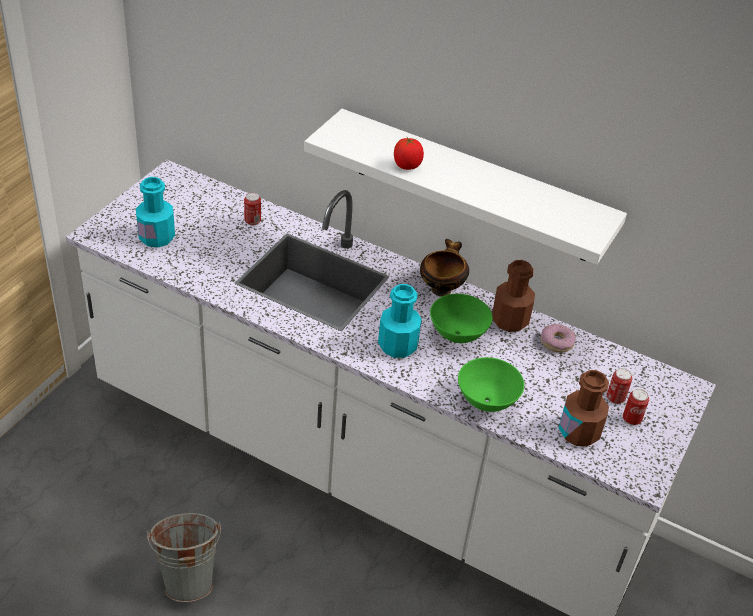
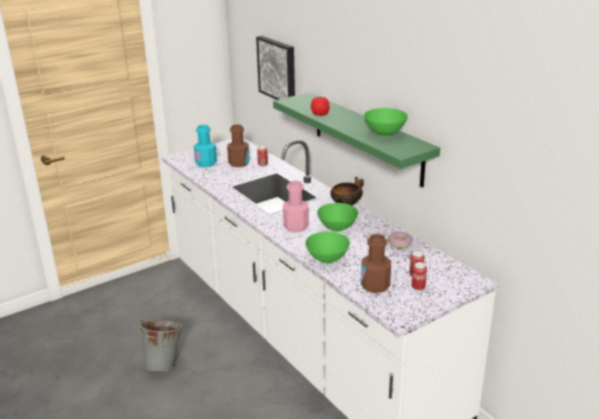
camera: 30 degrees right, 15 degrees down
white shelf [304,109,627,265] -> green shelf [273,92,440,188]
turquoise bottle [378,284,422,358] -> pink bottle [283,181,309,232]
brown bottle [492,260,535,332] -> brown bottle moved to [227,124,250,167]
none -> picture [256,36,295,100]
none -> green bowl [364,108,408,137]

